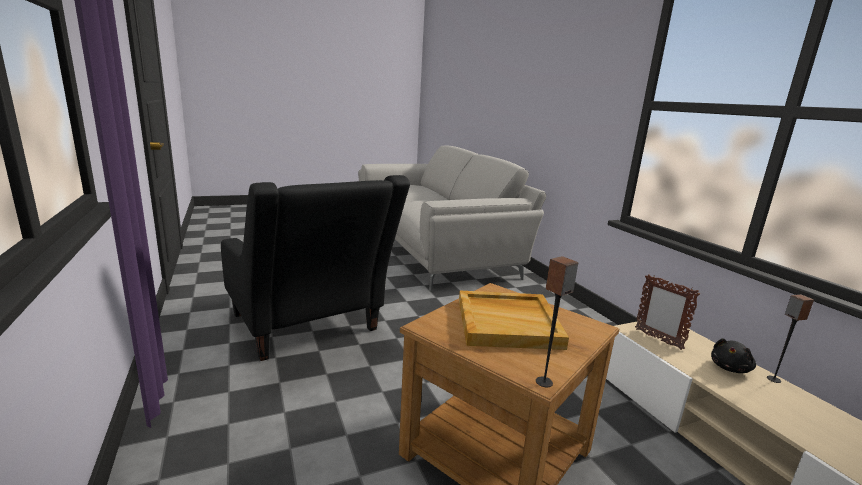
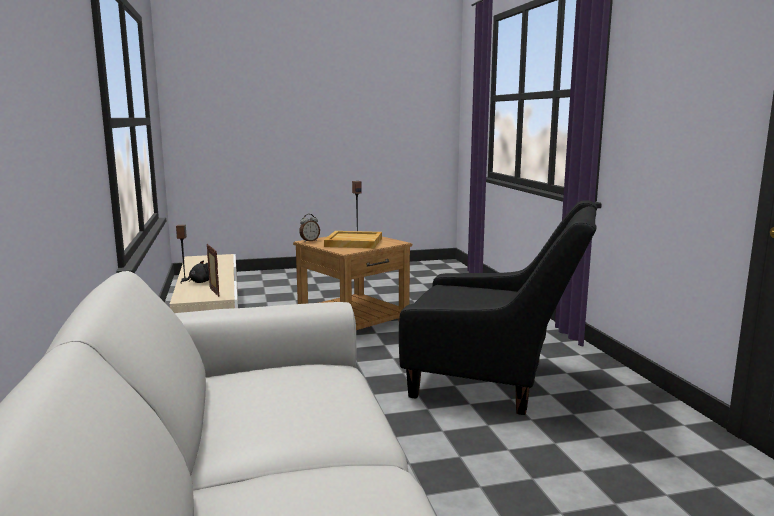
camera: 170 degrees left, 5 degrees down
black armchair [221,175,410,361] -> black armchair turned 135 degrees clockwise [399,200,597,415]
none -> alarm clock [299,214,320,242]

